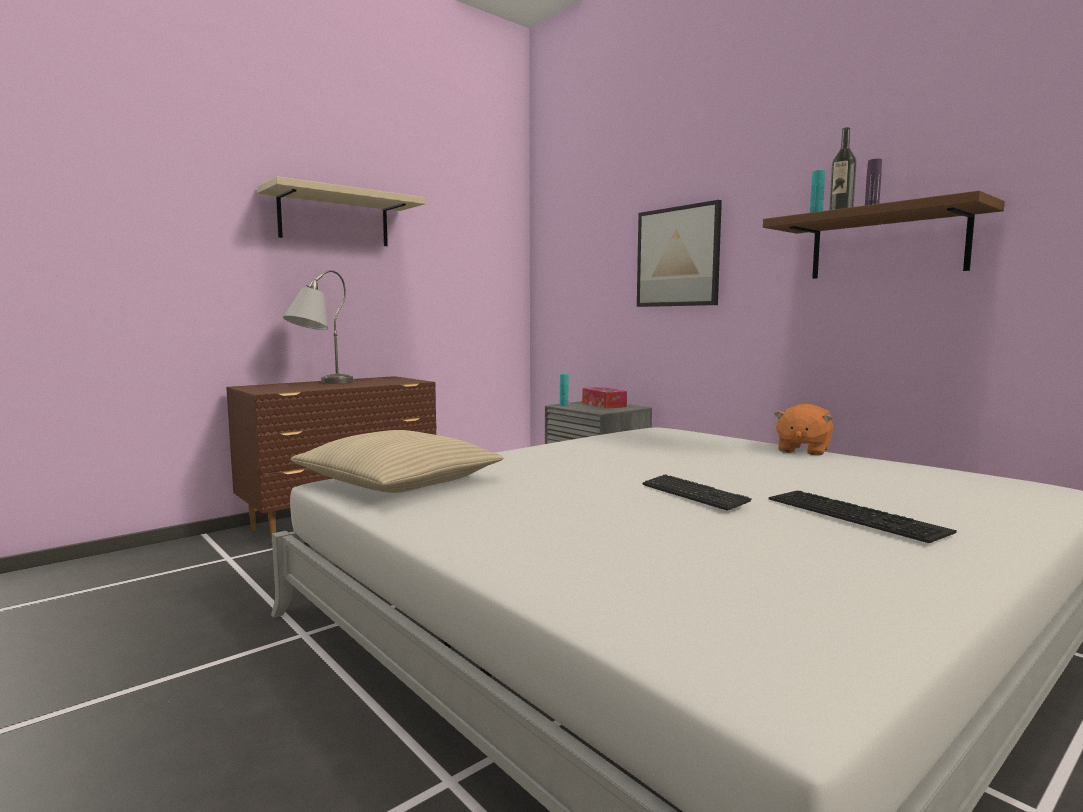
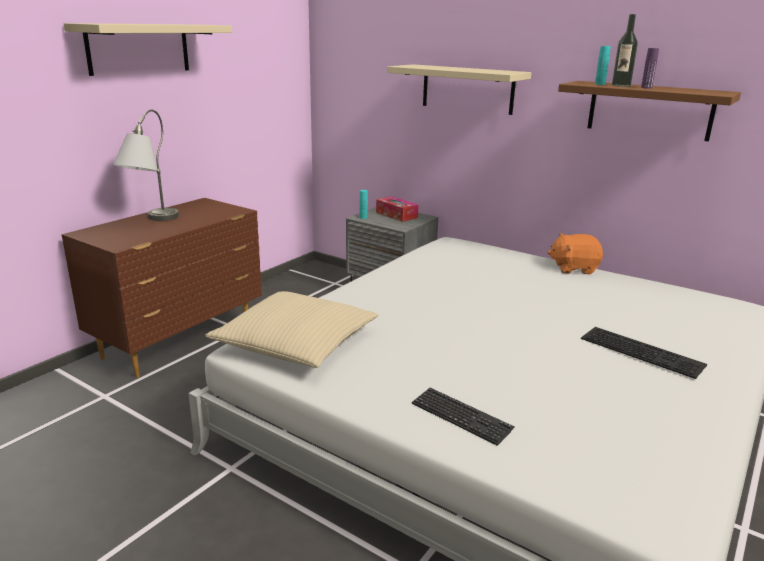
camera: 15 degrees left, 15 degrees up
picture [637,200,722,307] -> beige shelf [387,64,532,115]
keyboard [643,474,752,511] -> keyboard moved to [412,388,515,446]
orange plush toy [774,404,833,455] -> orange plush toy turned 75 degrees clockwise [548,233,603,274]

